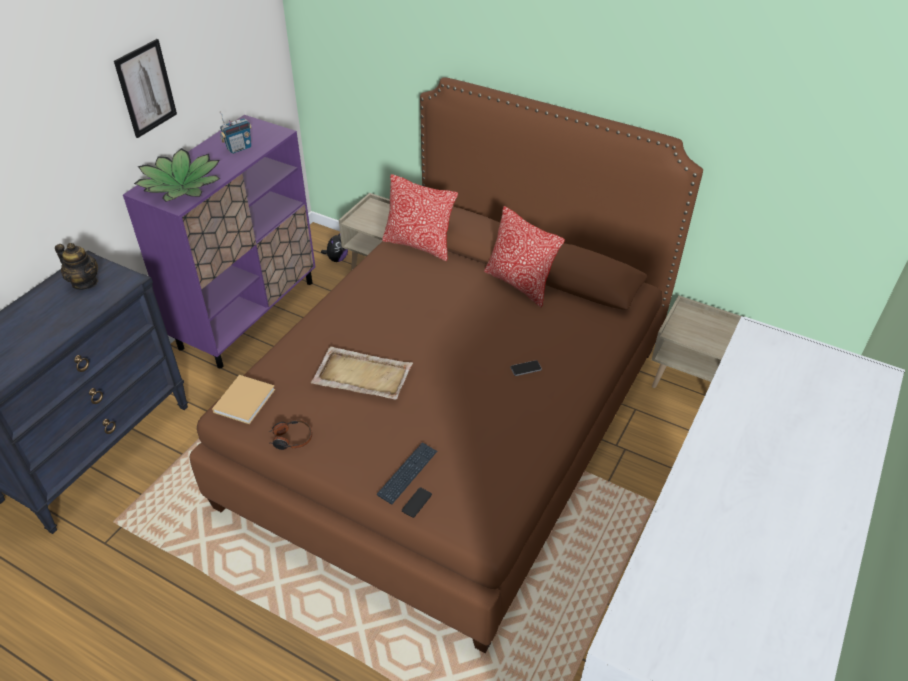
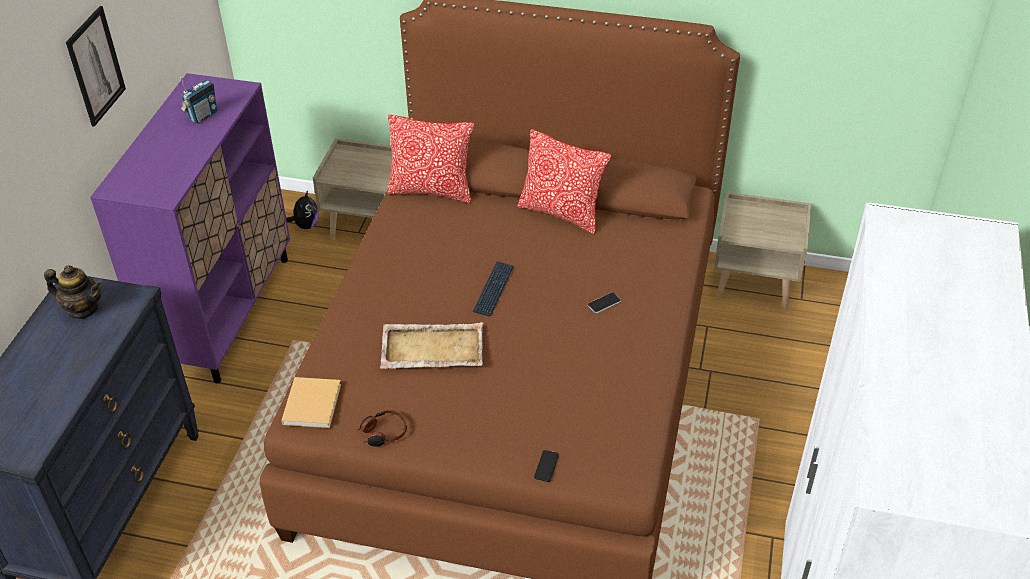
camera: 15 degrees left, 0 degrees up
potted plant [134,148,220,202] -> none
keyboard [377,442,437,504] -> keyboard moved to [473,261,514,316]

